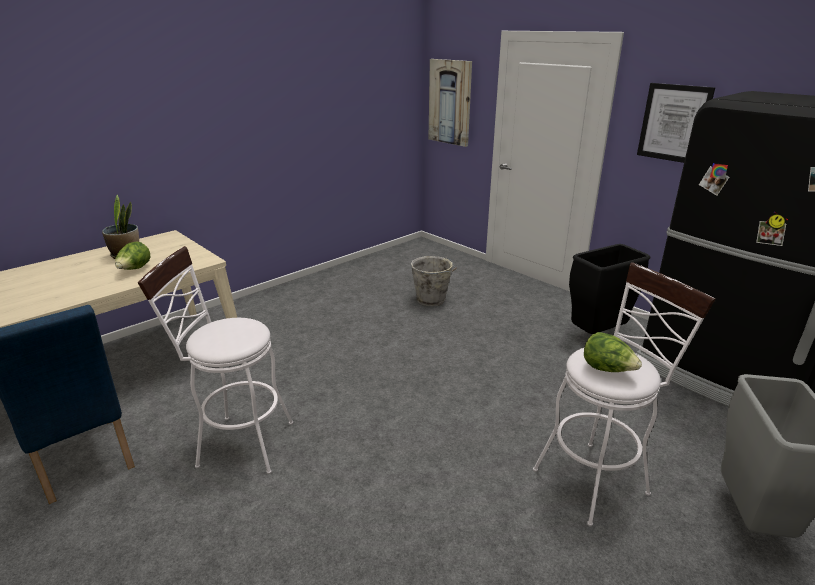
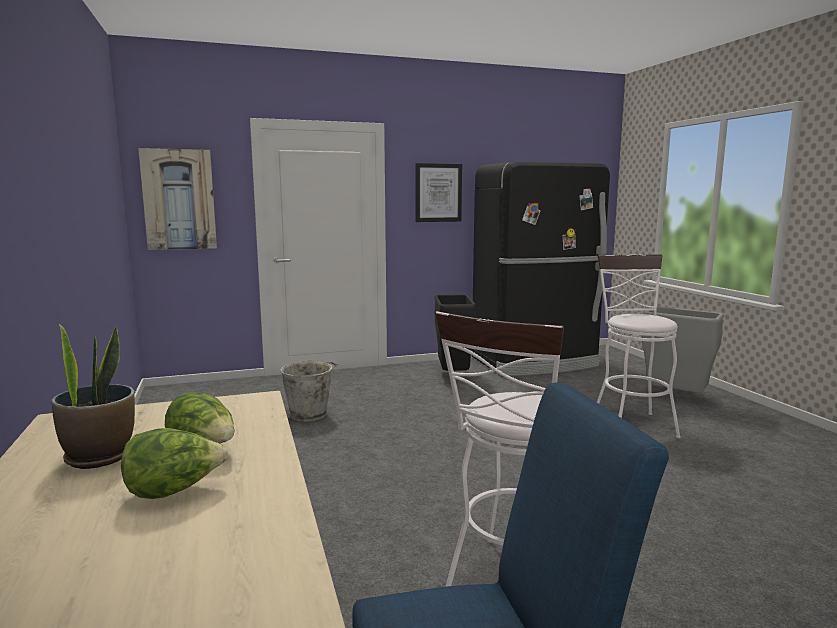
camera: 65 degrees left, 15 degrees down
lettuce [584,332,642,372] -> lettuce moved to [121,428,228,499]

